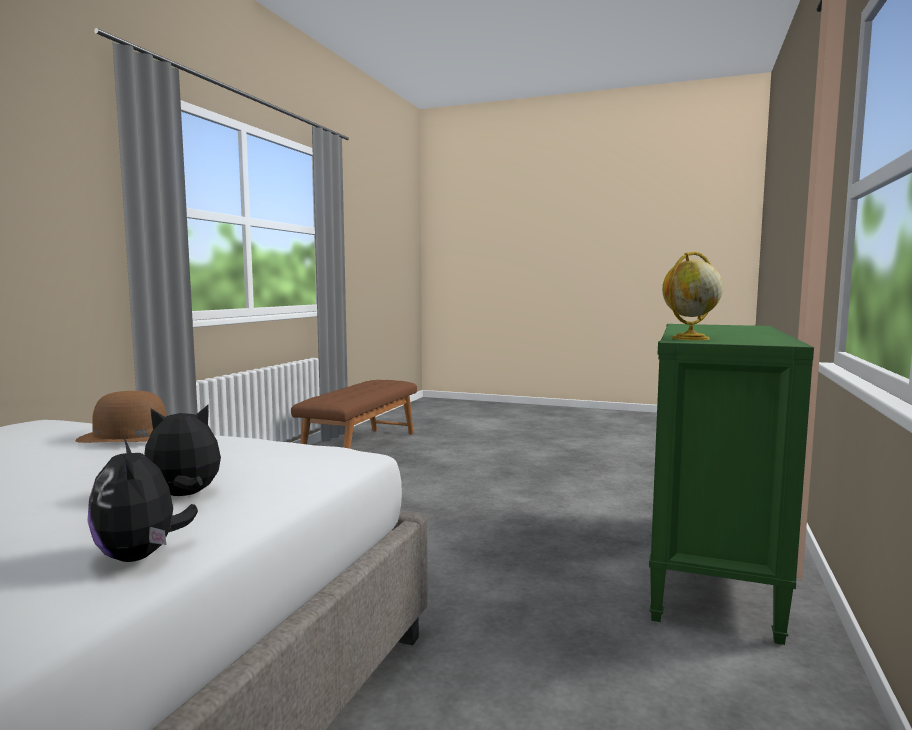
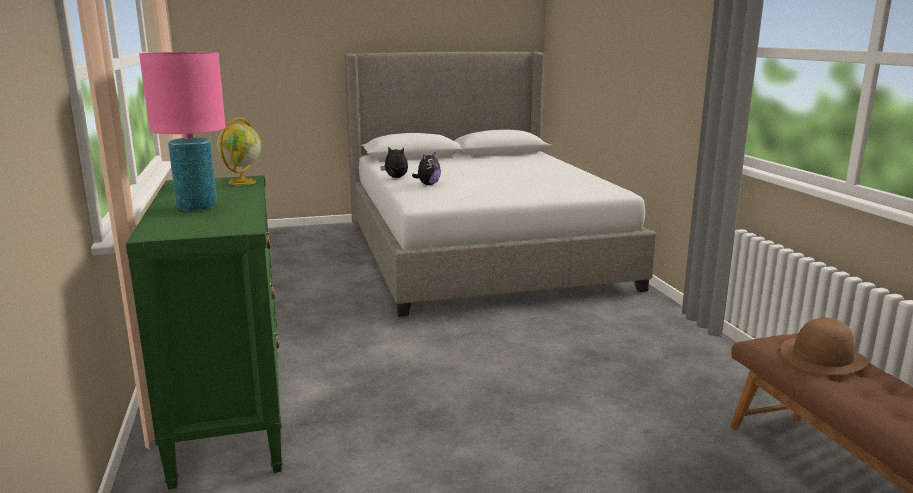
camera: 145 degrees right, 10 degrees up
brown hat [75,391,167,443] -> brown hat moved to [780,318,868,375]
none -> pink table lamp [139,52,226,211]

